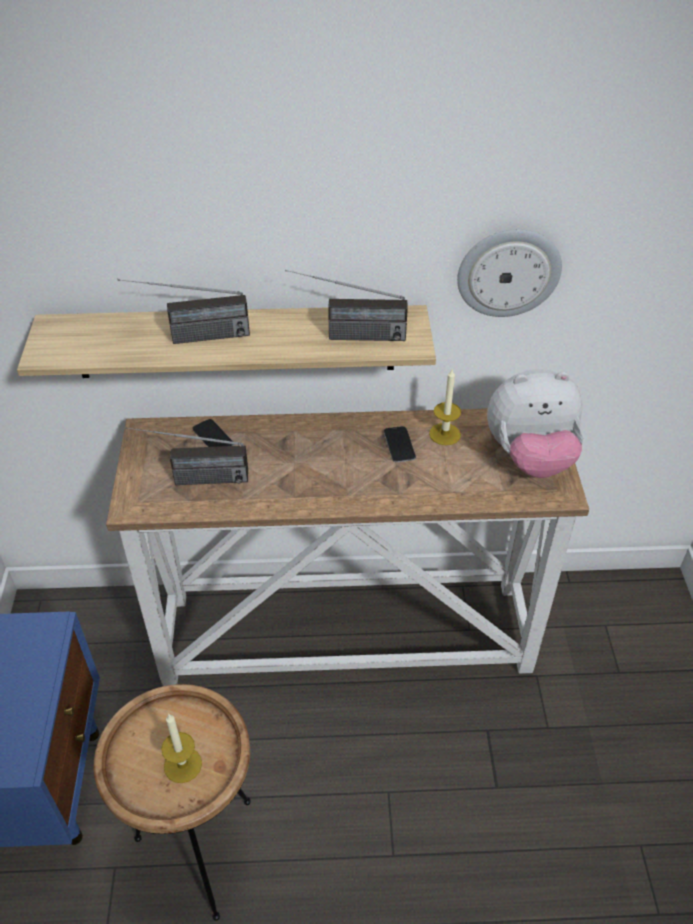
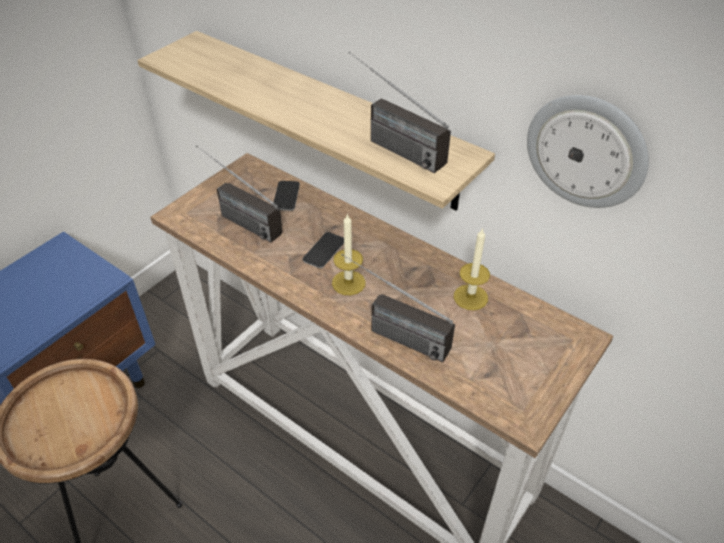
camera: 40 degrees right, 0 degrees up
radio [118,279,250,344] -> radio moved to [341,254,455,362]
candle [161,713,202,783] -> candle moved to [332,213,366,295]
phone [384,426,416,462] -> phone moved to [303,232,344,268]
plush toy [487,369,584,478] -> none

